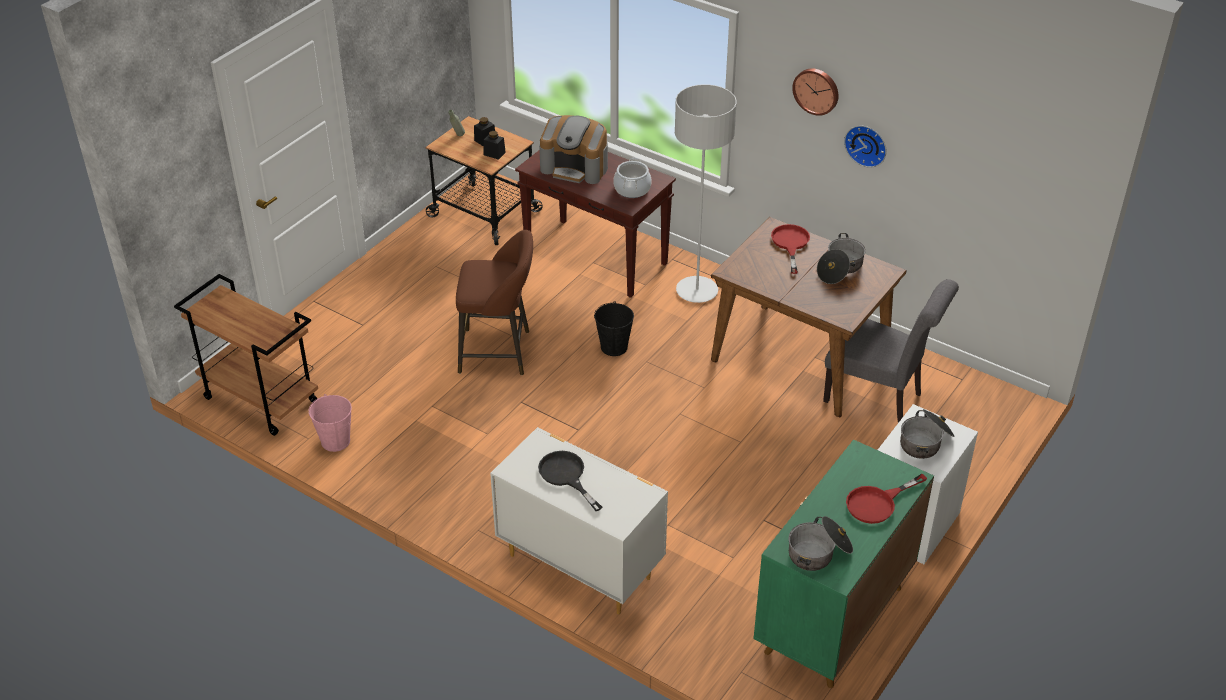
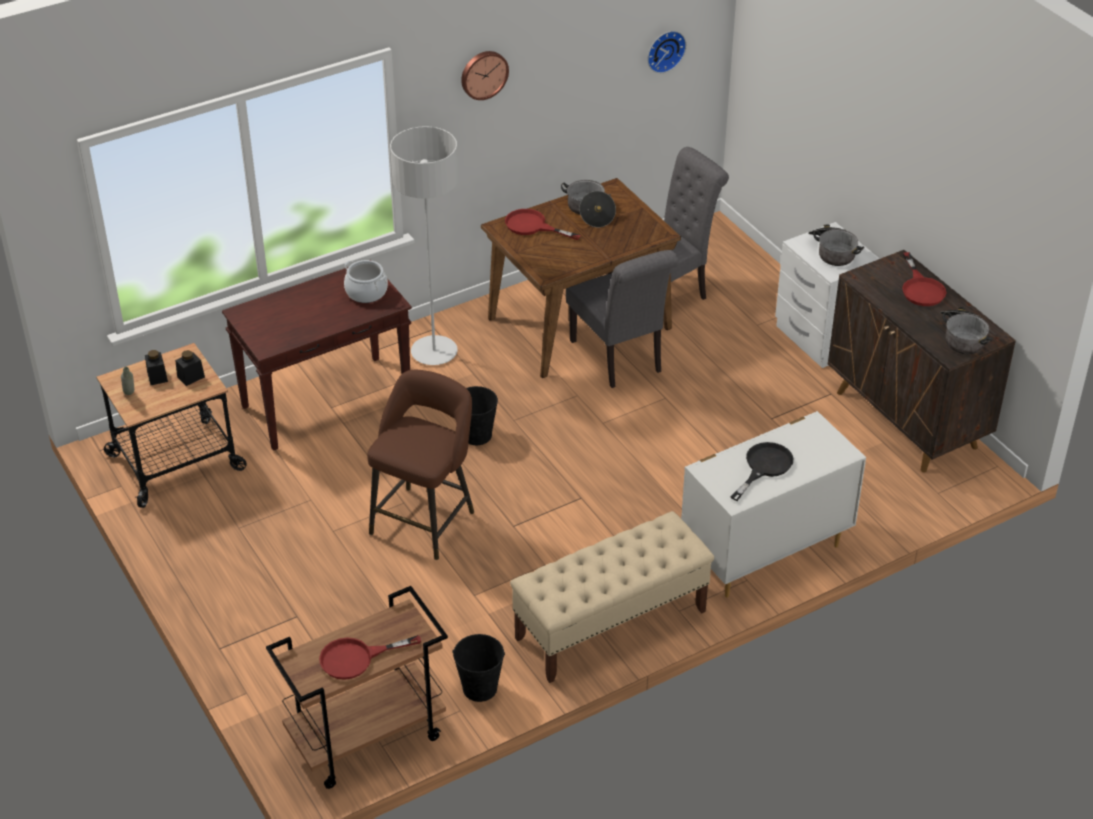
camera: 65 degrees left, 0 degrees up
pink bucket [308,394,352,452] -> black bucket [452,634,505,702]
black frying pan [538,451,602,511] -> black frying pan turned 135 degrees clockwise [731,442,793,501]
coffee machine [539,115,608,184] -> none
green cabinet [753,440,934,688] -> brown cabinet [828,250,1016,472]
wall clock [844,126,887,168] -> wall clock moved to [648,31,686,73]
none -> red frying pan [319,635,421,680]
none -> beige bench [510,511,714,683]
none -> grey chair [566,250,679,388]

